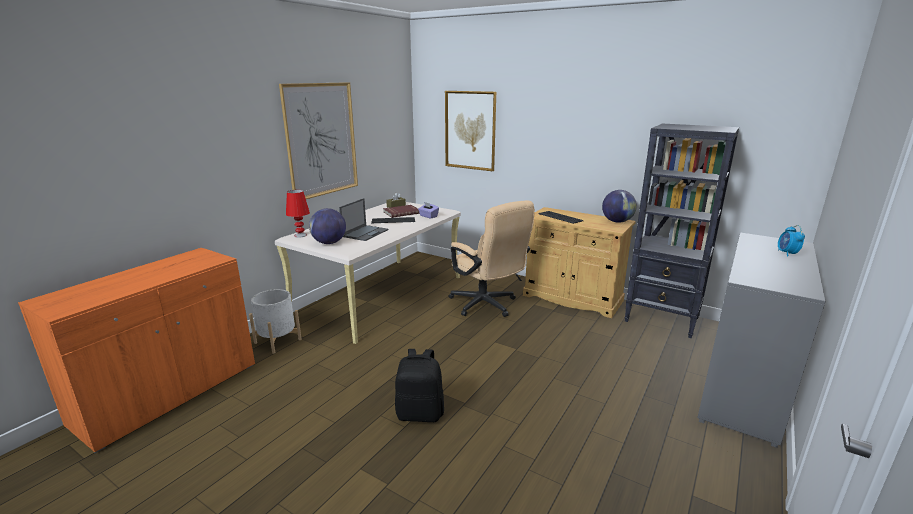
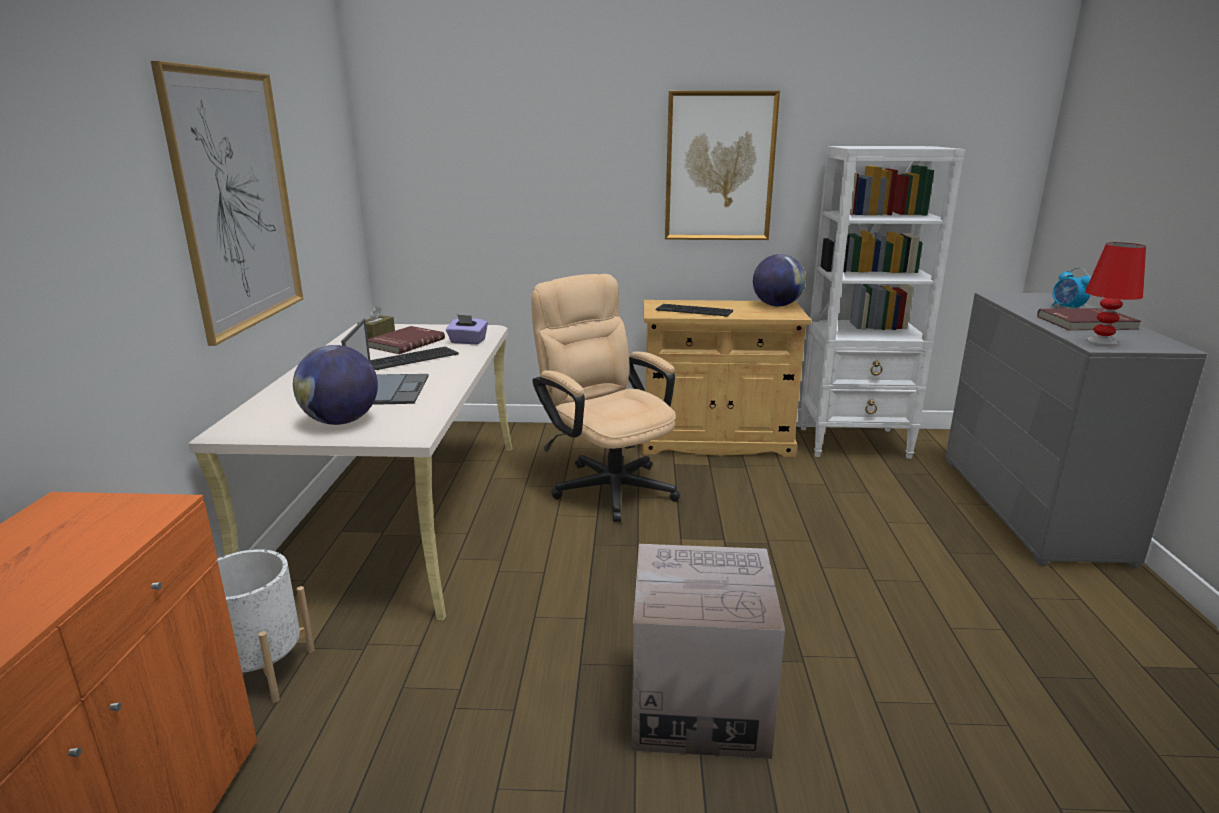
camera: 30 degrees left, 0 degrees up
red table lamp [286,190,310,238] -> red table lamp moved to [1085,242,1146,346]
black backpack [395,349,444,422] -> cardboard box [632,544,785,759]
picture [445,91,496,171] -> picture moved to [665,91,780,240]
beige office chair [448,200,535,317] -> beige office chair turned 150 degrees counterclockwise [531,274,680,522]
black bookcase [625,124,739,338] -> white bookcase [800,146,965,459]
none -> red book [1037,308,1141,330]

